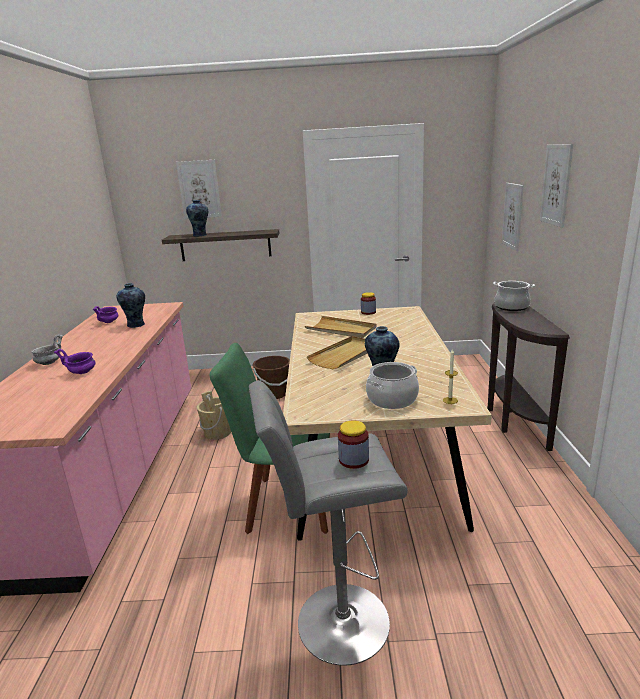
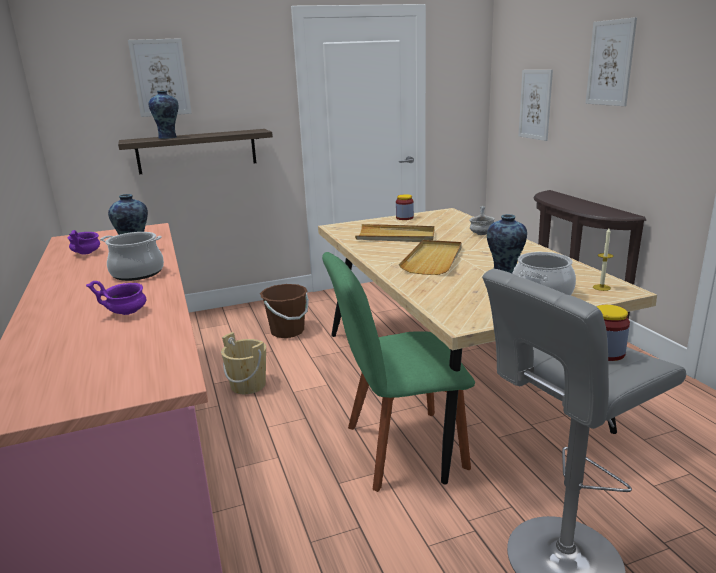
camera: 20 degrees left, 0 degrees up
grey bowl [31,335,63,365] -> grey bowl moved to [469,206,495,235]
cooking pot [493,281,535,311] -> cooking pot moved to [100,232,164,281]

